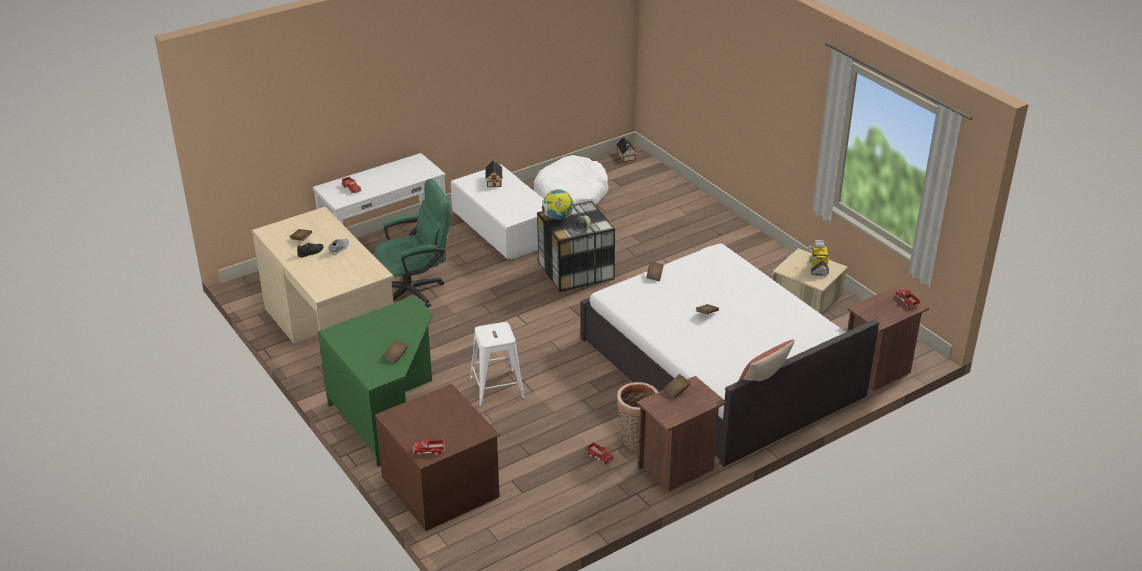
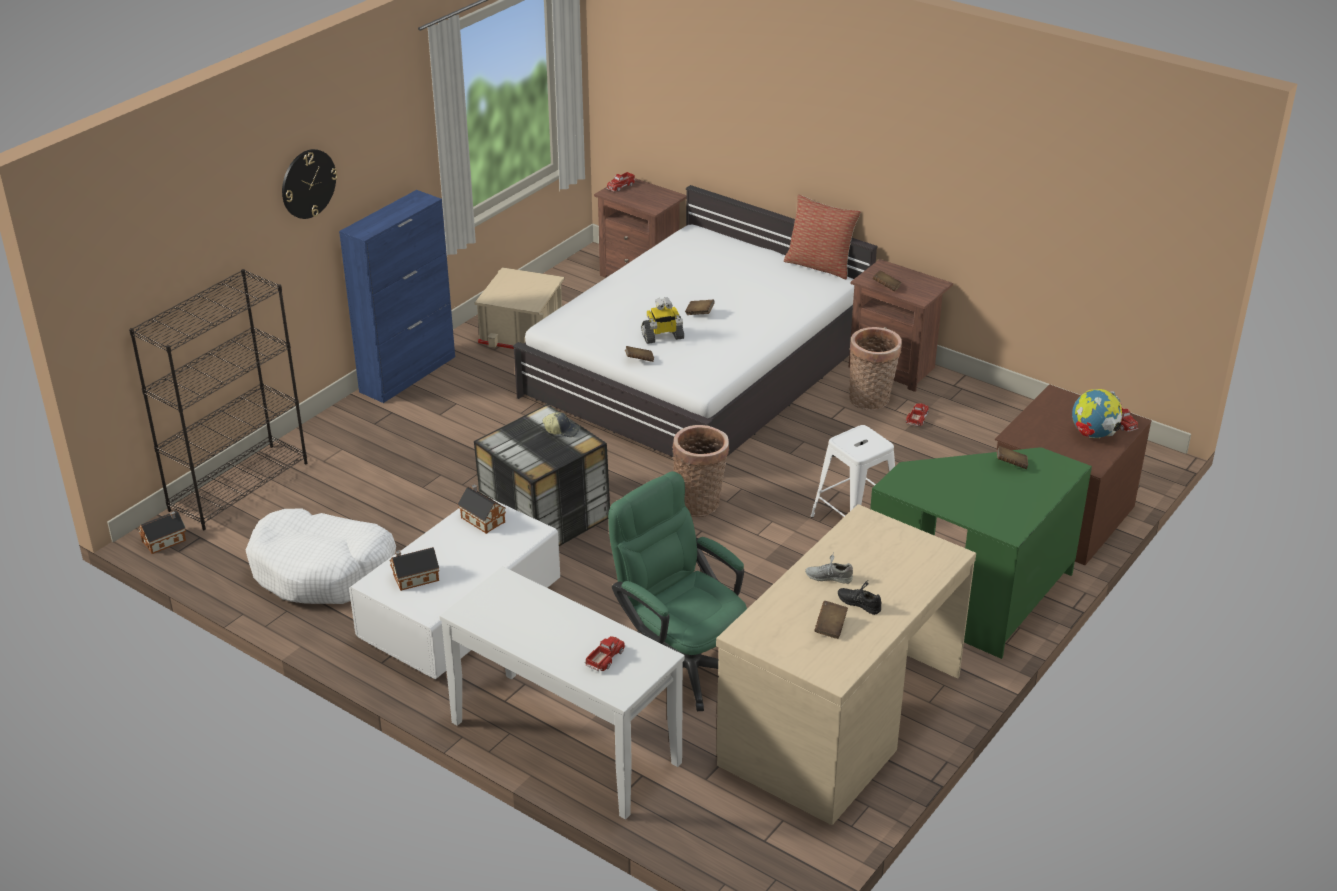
camera: 110 degrees left, 0 degrees up
globe [542,189,573,220] -> globe moved to [1072,389,1122,438]
toy robot [808,240,829,276] -> toy robot moved to [641,297,684,344]
none -> black bookcase [129,269,307,530]
none -> wall clock [282,149,338,219]
none -> blue cabinet [339,190,455,403]
none -> toy house [457,484,507,534]
none -> basket [672,425,729,517]

